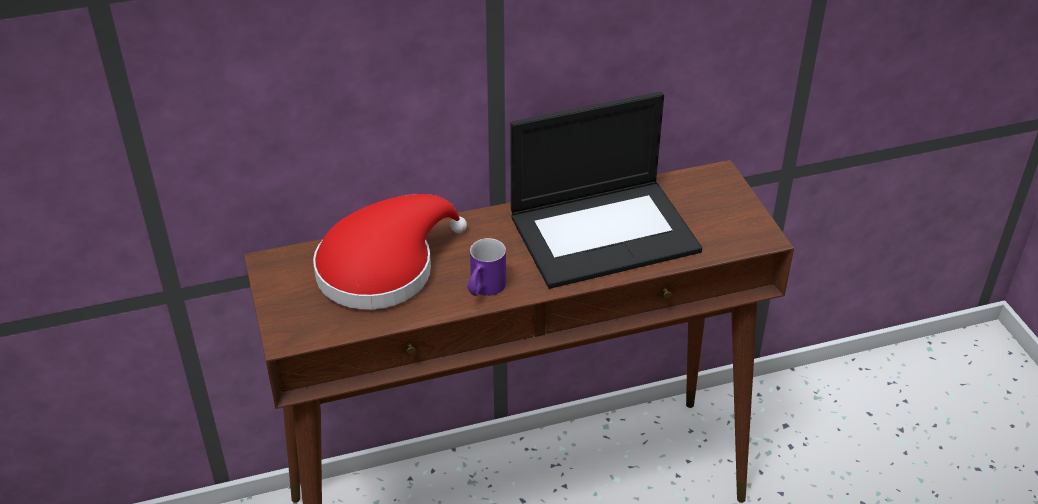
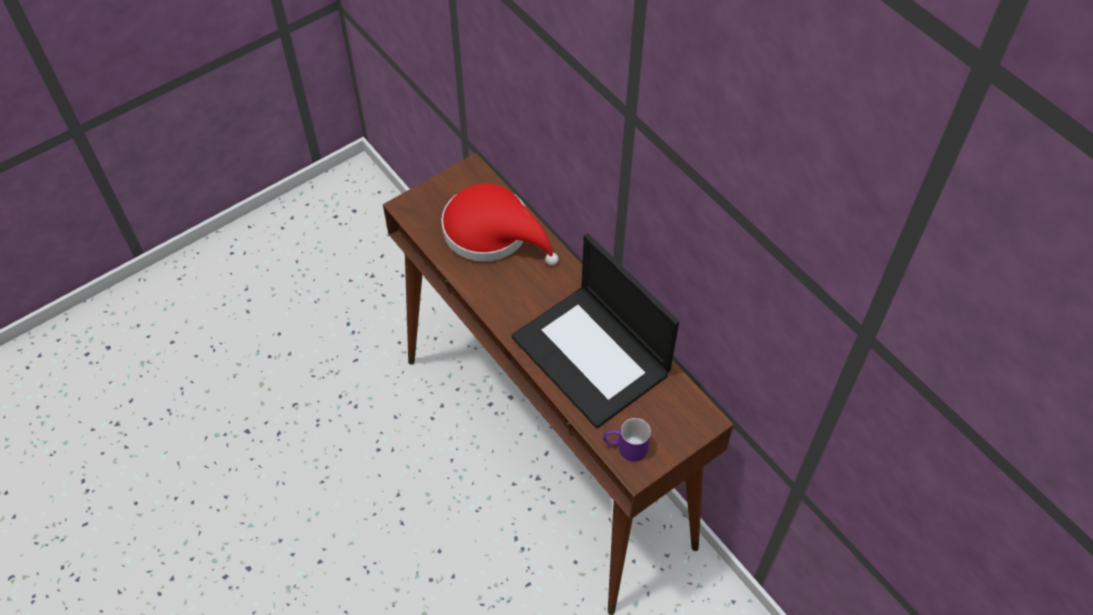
camera: 70 degrees right, 15 degrees up
purple mug [467,238,506,296] -> purple mug moved to [603,418,651,462]

